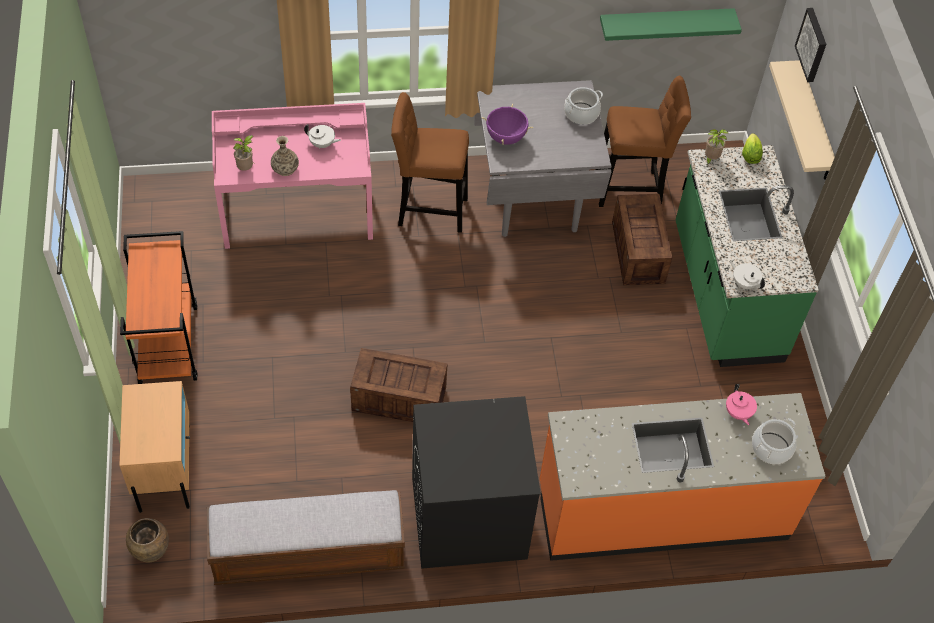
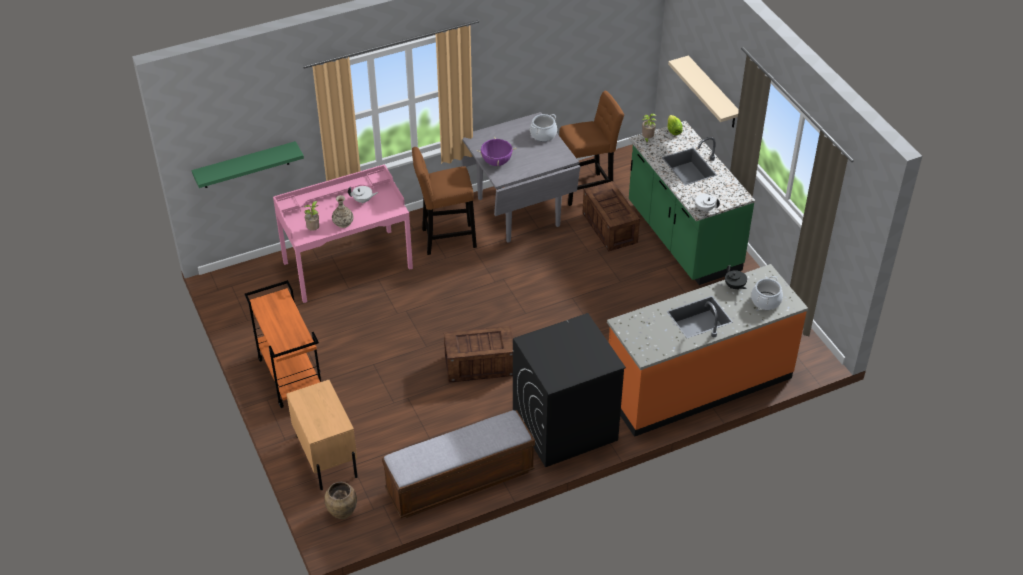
camera: 15 degrees left, 10 degrees down
green shelf [600,8,742,41] -> green shelf moved to [192,141,304,188]
pink teapot [726,384,757,425] -> black teapot [725,265,747,290]
picture [795,8,826,82] -> none

